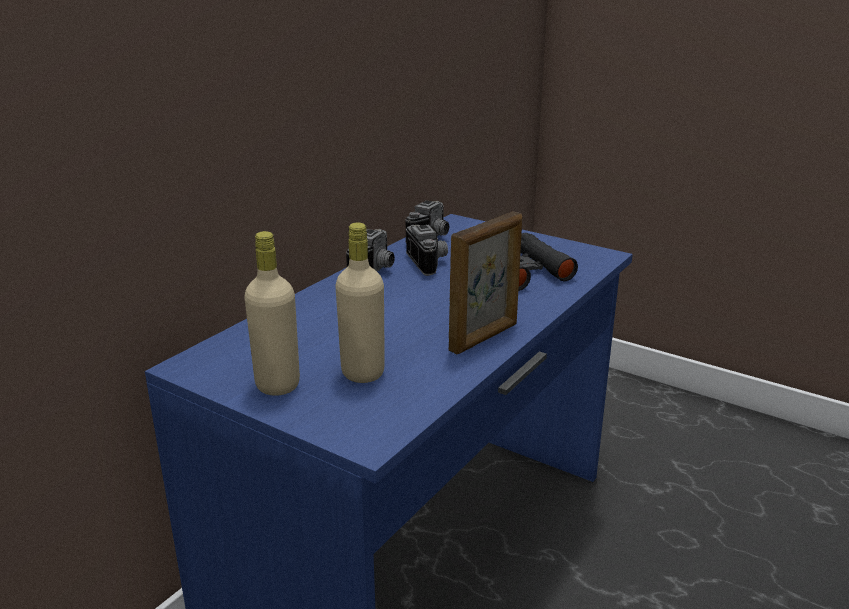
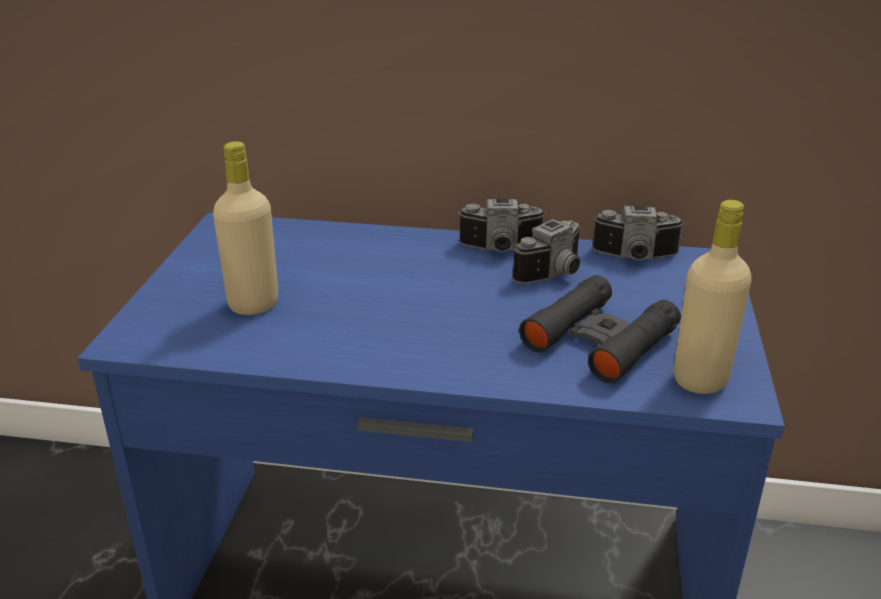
camera: 65 degrees right, 5 degrees up
beige bottle [244,231,300,396] -> beige bottle moved to [674,200,752,394]
picture frame [449,212,522,354] -> none

